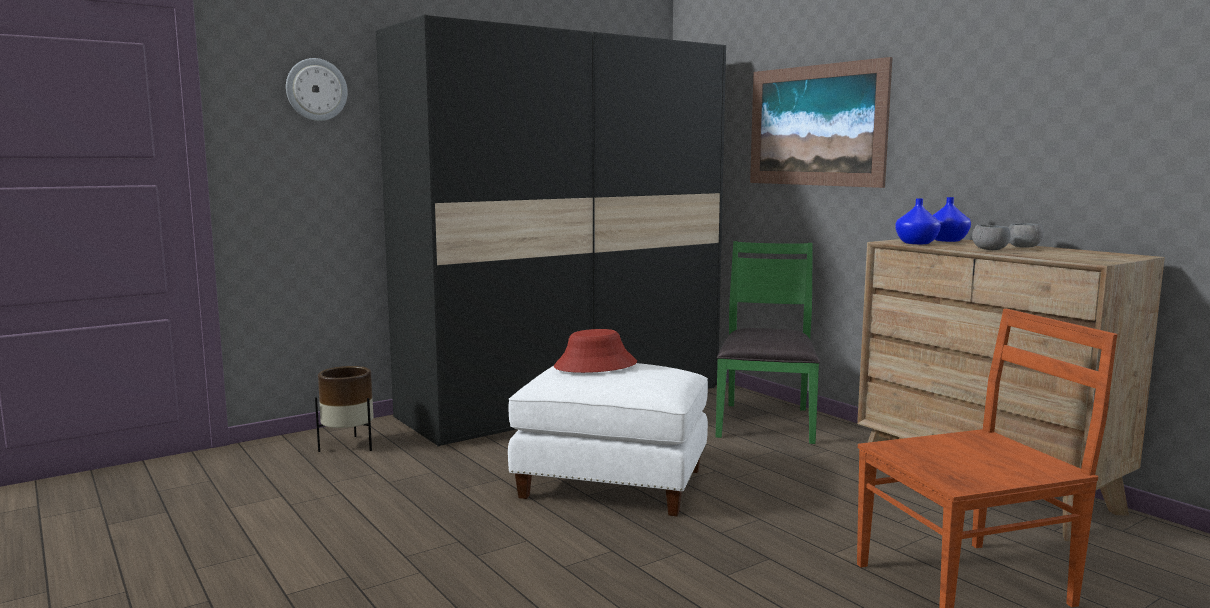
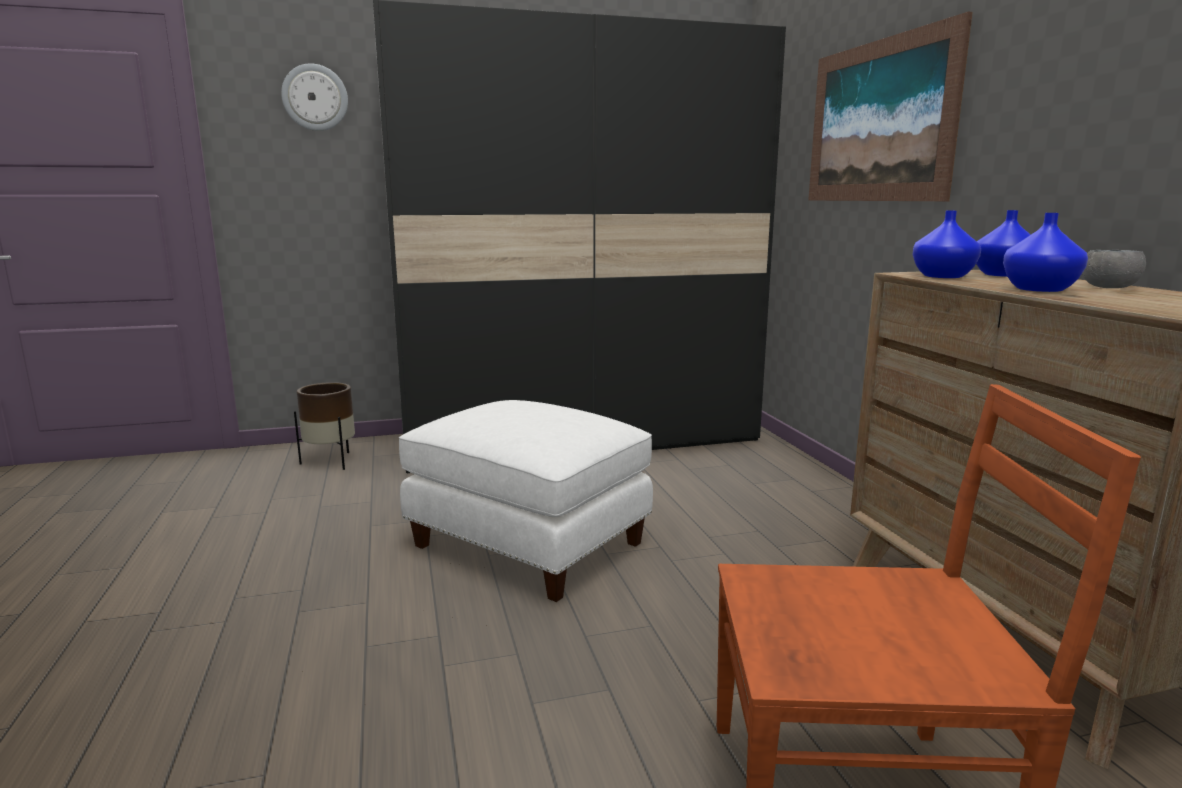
camera: 20 degrees right, 5 degrees up
red hat [554,329,637,373] -> none
green chair [716,241,820,444] -> none
grey bowl [972,225,1011,250] -> blue vase [1003,213,1088,292]

